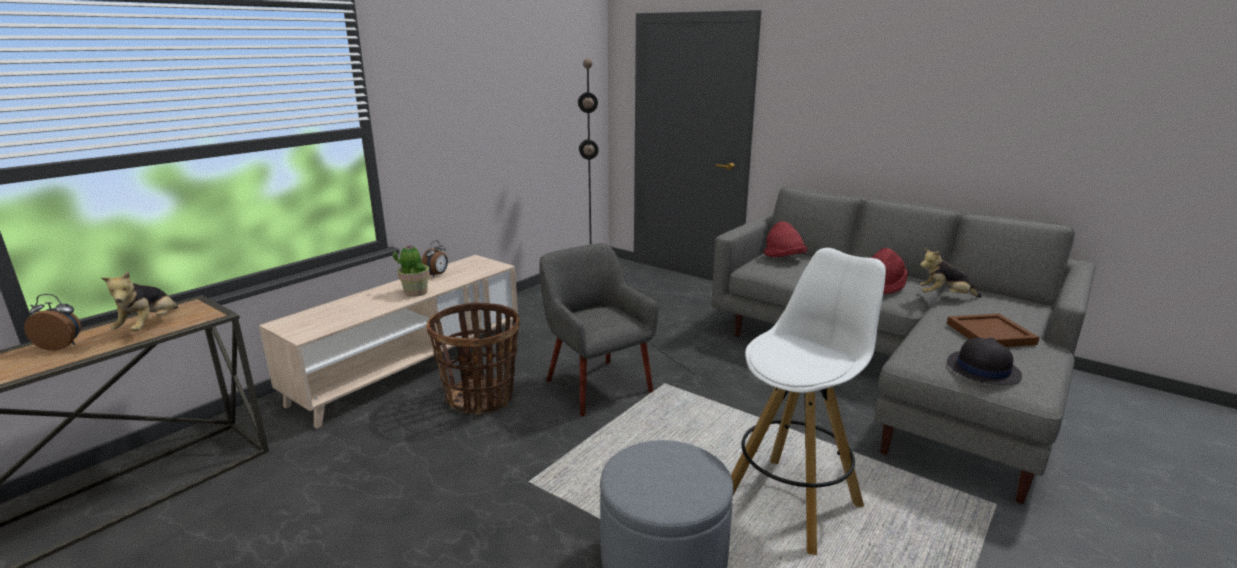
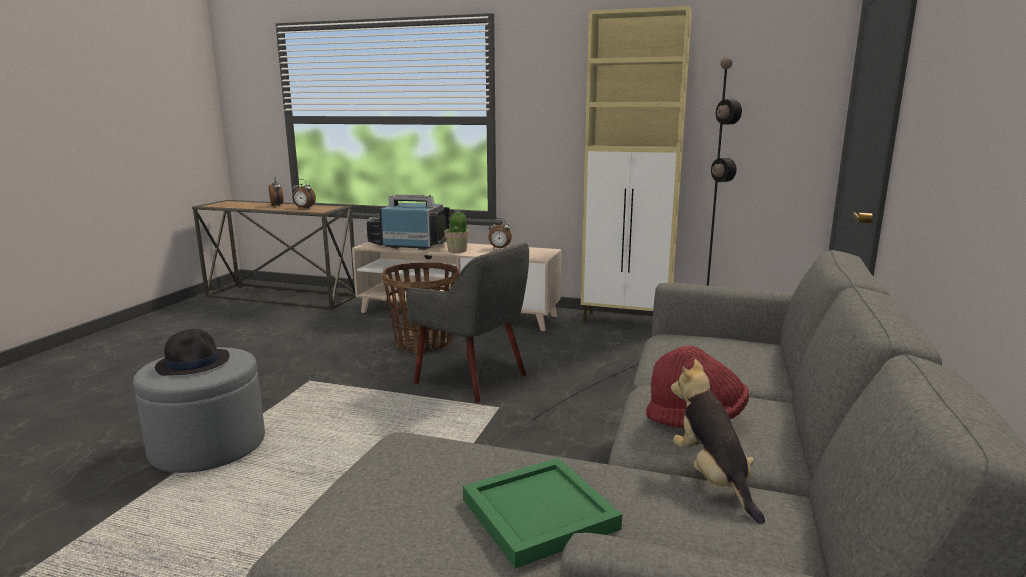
camera: 70 degrees right, 5 degrees down
plush toy [101,271,178,331] -> alarm clock [292,179,316,209]
grey armchair [539,243,659,416] -> grey armchair turned 90 degrees clockwise [406,243,529,403]
white stool [731,248,886,555] -> none
red hat [764,221,808,257] -> none
brown tray [947,313,1040,347] -> green tray [463,458,622,569]
black hat [947,337,1022,385] -> black hat moved to [155,329,230,376]
none -> television [364,194,450,250]
none -> beige cabinet [581,6,692,323]

